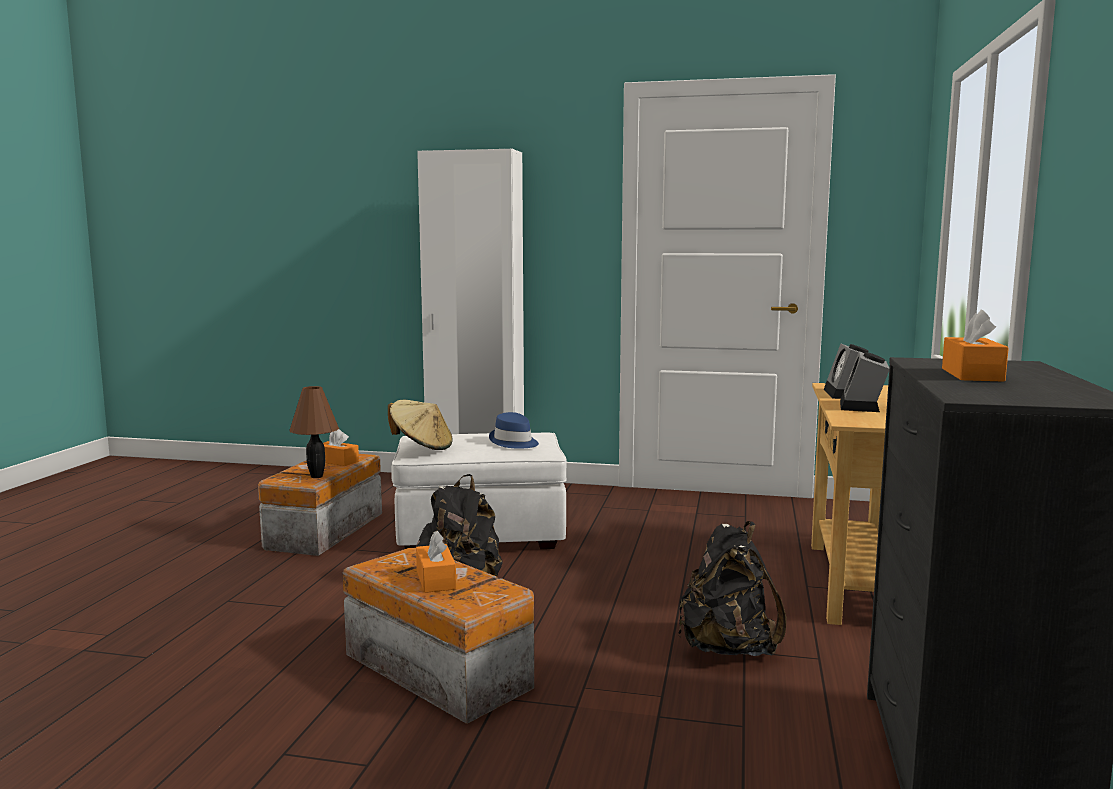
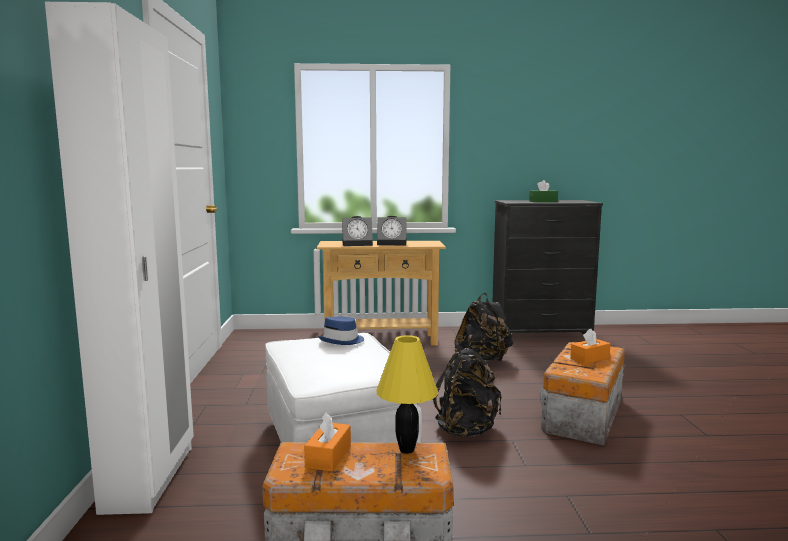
camera: 105 degrees left, 0 degrees up
brown table lamp [290,386,339,478] -> yellow table lamp [376,335,438,454]
beige hat [388,400,453,450] -> none
orange tissue box [942,309,1009,382] -> green tissue box [529,180,558,202]

